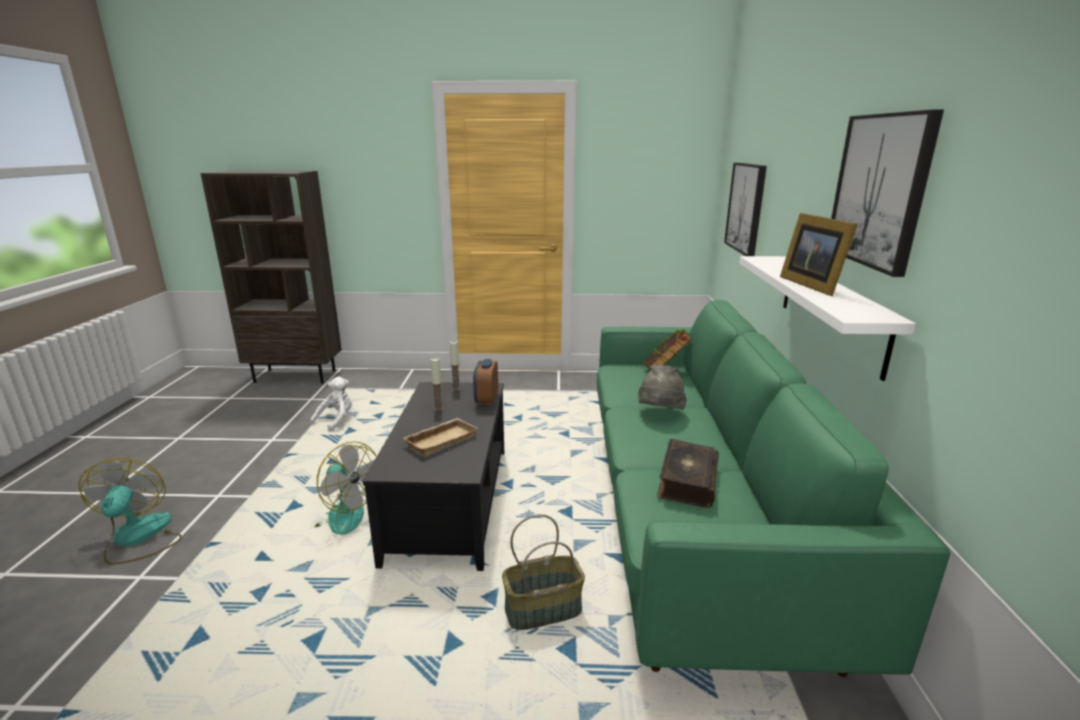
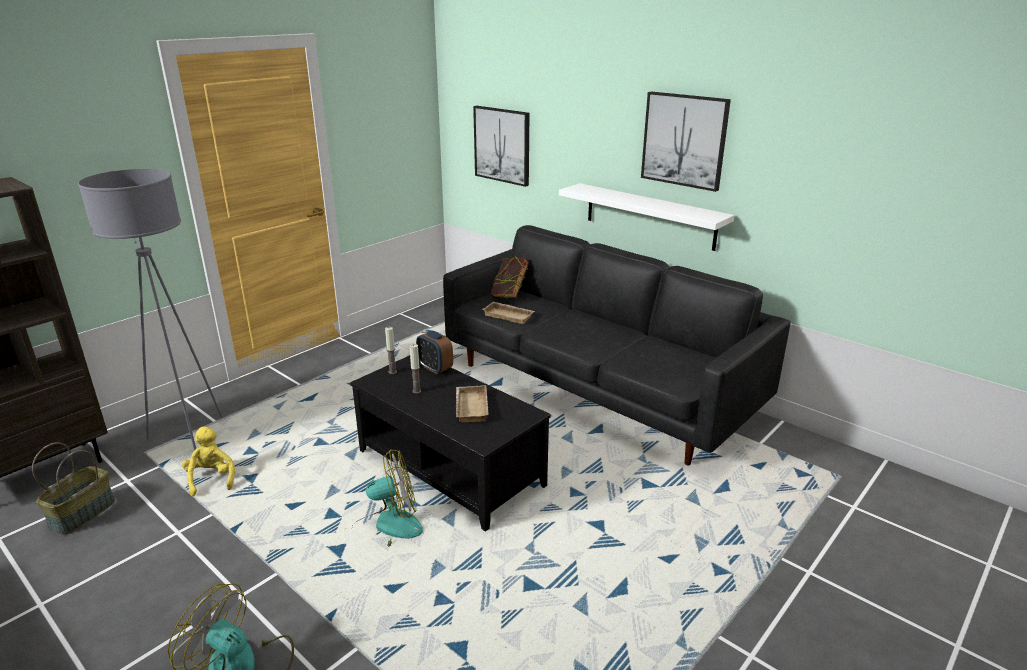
camera: 50 degrees left, 5 degrees up
white plush toy [310,376,352,431] -> yellow plush toy [182,426,235,496]
basket [502,514,585,630] -> basket moved to [32,442,115,535]
green sofa [597,300,951,677] -> black sofa [443,225,791,466]
grey hat [638,364,687,410] -> none
book [657,439,719,508] -> none
picture frame [780,213,858,296] -> none
none -> grey floor lamp [78,169,223,451]
none -> beige tray [482,301,535,324]

